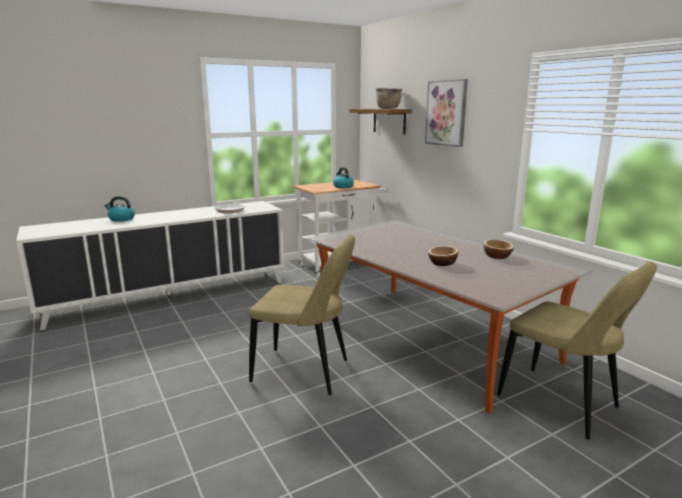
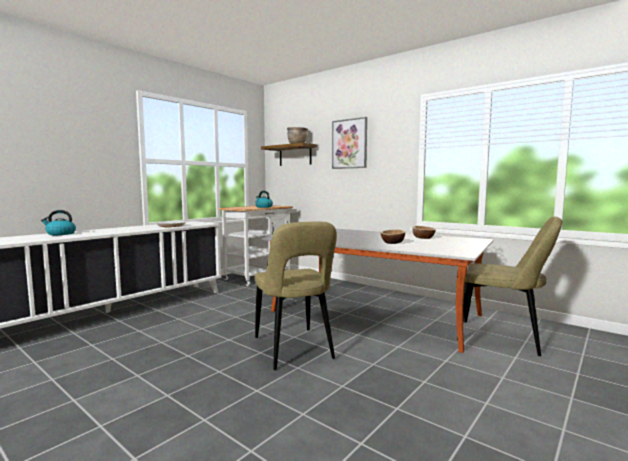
camera: 20 degrees left, 10 degrees down
beige chair [249,235,355,395] -> beige chair turned 75 degrees clockwise [255,222,337,370]

